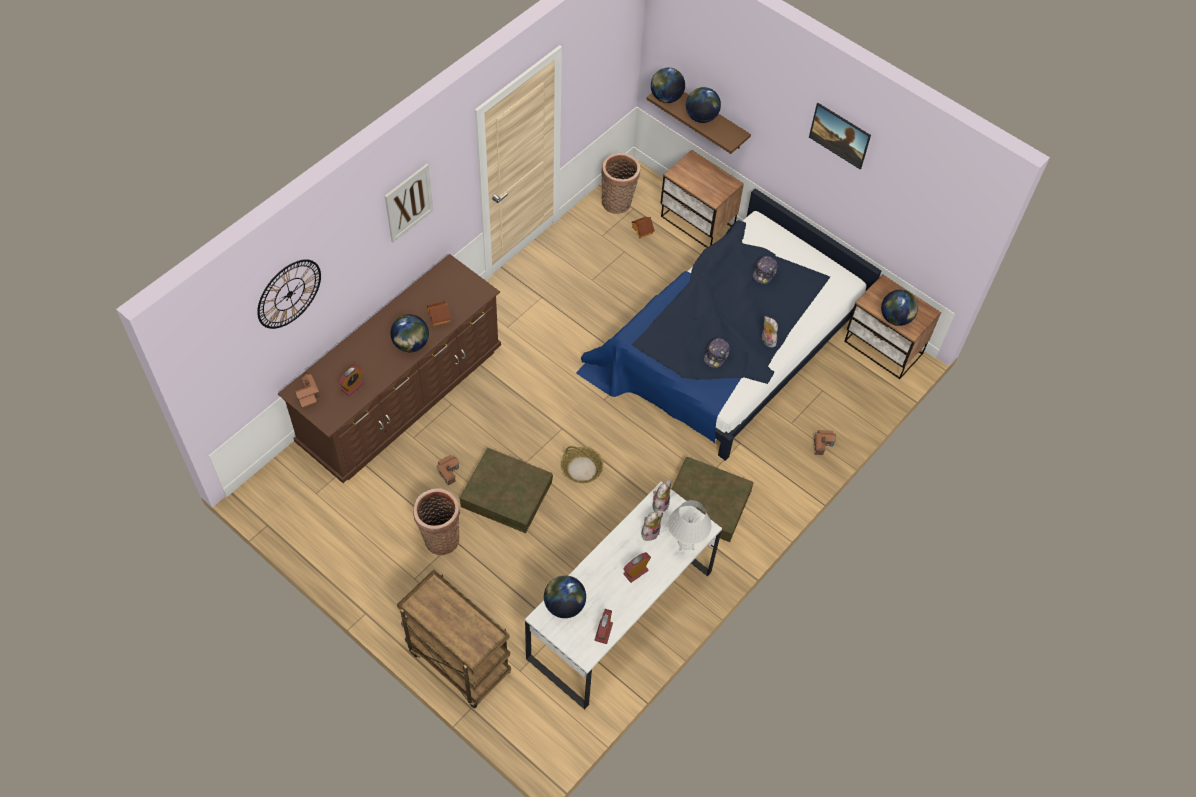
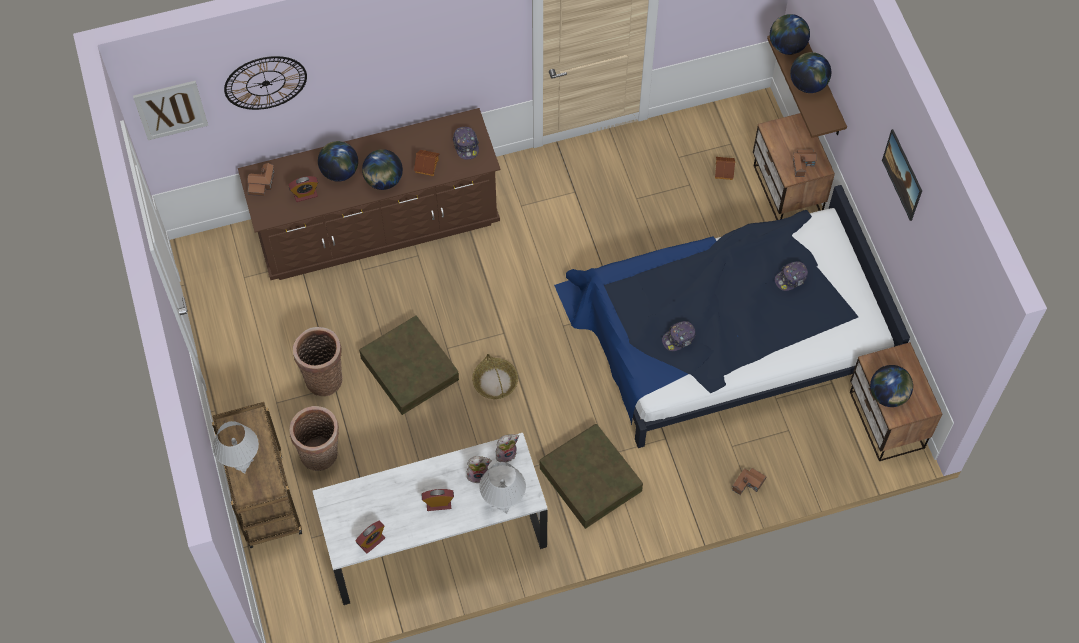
camera: 35 degrees right, 5 degrees up
picture [385,164,433,242] -> picture moved to [133,81,208,140]
toy house [437,455,459,486] -> toy house moved to [793,149,817,177]
globe [544,575,586,618] -> globe moved to [318,141,358,182]
basket [601,153,640,214] -> basket moved to [289,406,339,471]
plush toy [762,316,778,348] -> none
none -> white table lamp [212,421,259,474]
none -> cap [453,127,479,160]

